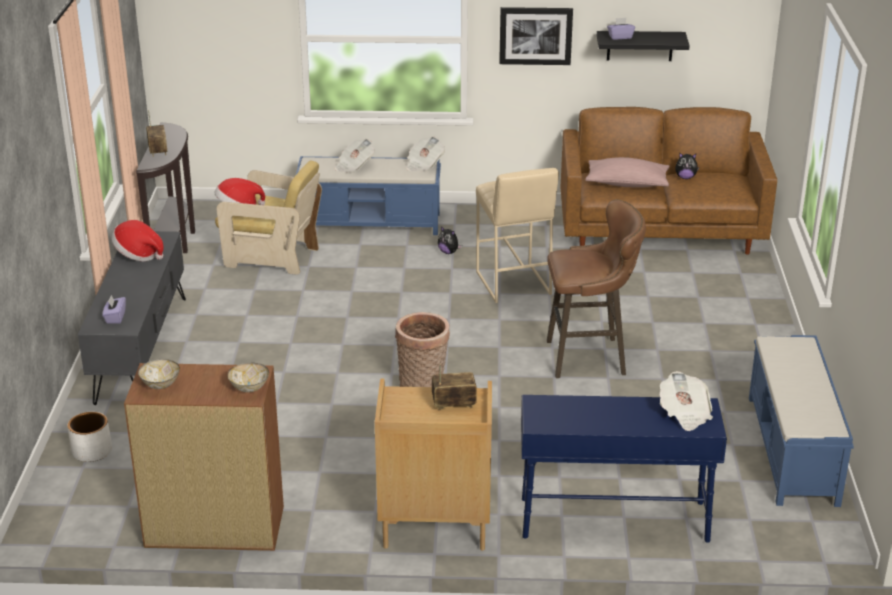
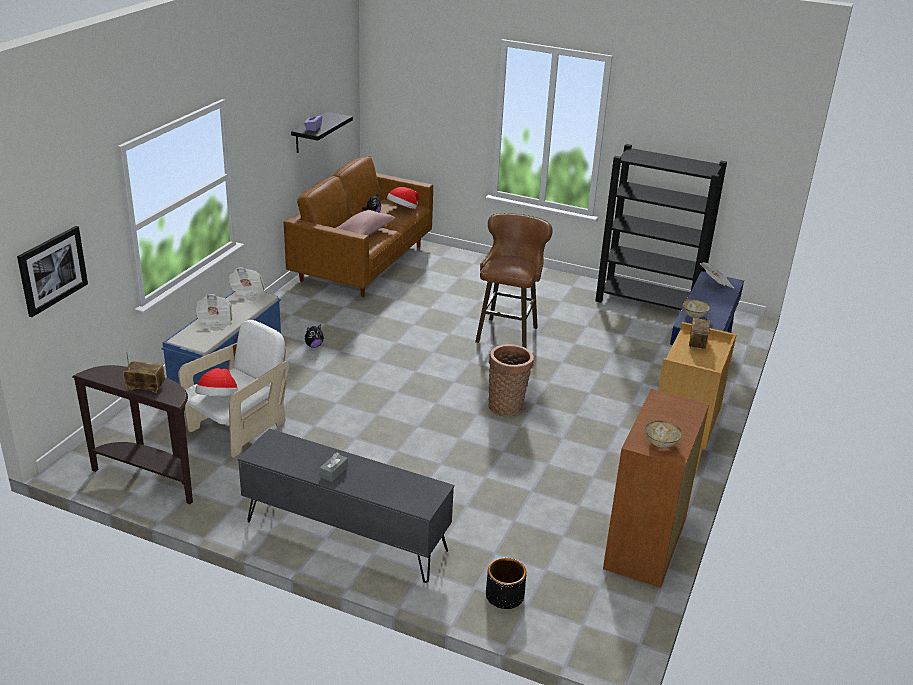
camera: 70 degrees left, 0 degrees up
white planter [67,412,112,462] -> black planter [486,558,527,609]
purple tissue box [102,295,126,324] -> none
hat [111,220,164,262] -> hat moved to [387,187,419,209]
yellow armchair [215,161,322,275] -> white armchair [178,320,289,458]
bowl [228,363,269,392] -> bowl moved to [682,299,710,318]
beige stool [476,168,559,303] -> none
picture [499,7,573,65] -> picture moved to [17,226,88,317]
blue bench [749,335,854,507] -> black bookcase [595,144,727,310]
none -> grey tissue box [320,452,348,482]

